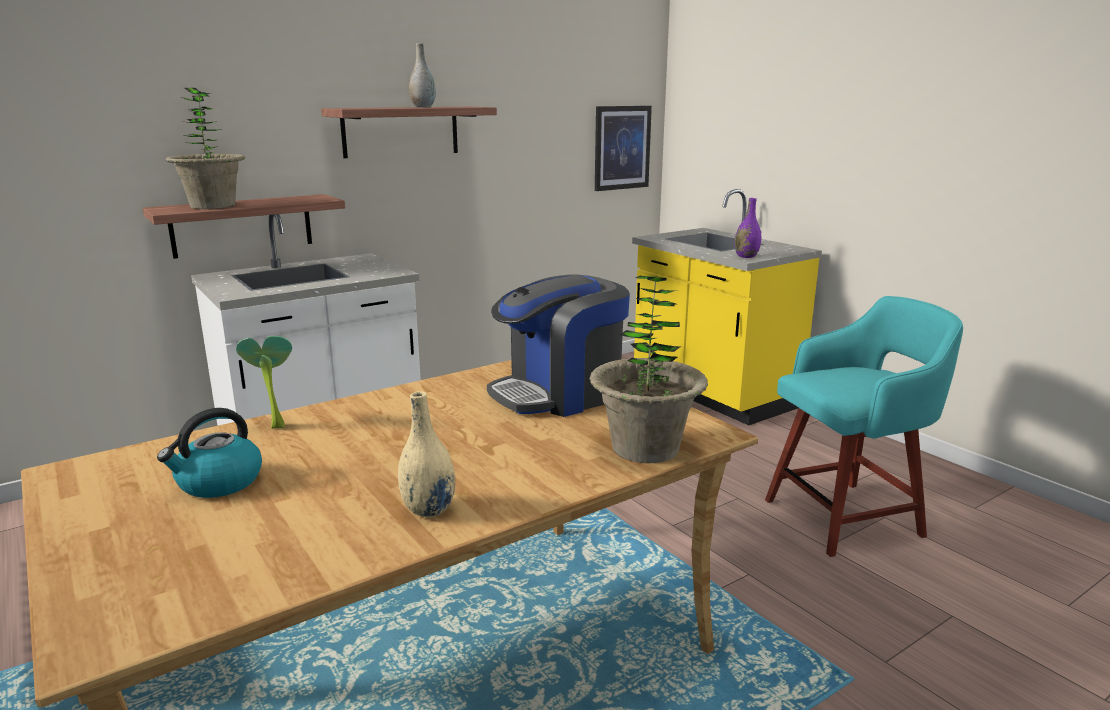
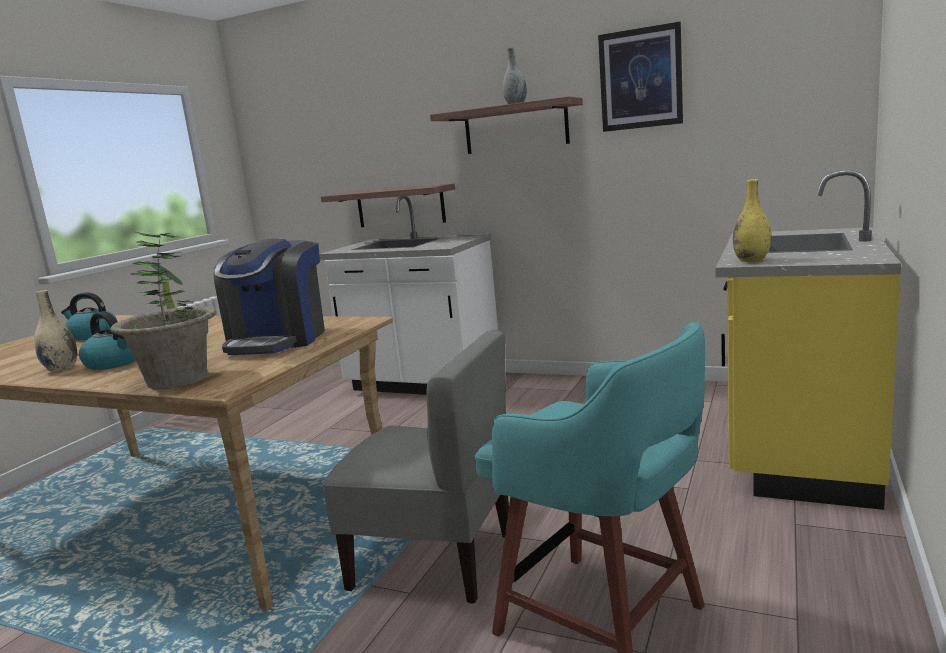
camera: 60 degrees right, 5 degrees down
potted plant [166,88,245,209] -> none
coffee machine [487,275,630,417] -> coffee machine turned 105 degrees counterclockwise [213,238,325,355]
picture [595,106,652,191] -> picture moved to [598,22,683,132]
purple vase [734,198,761,258] -> yellow vase [733,179,771,262]
none -> kettle [79,311,136,370]
none -> grey chair [322,330,509,604]

